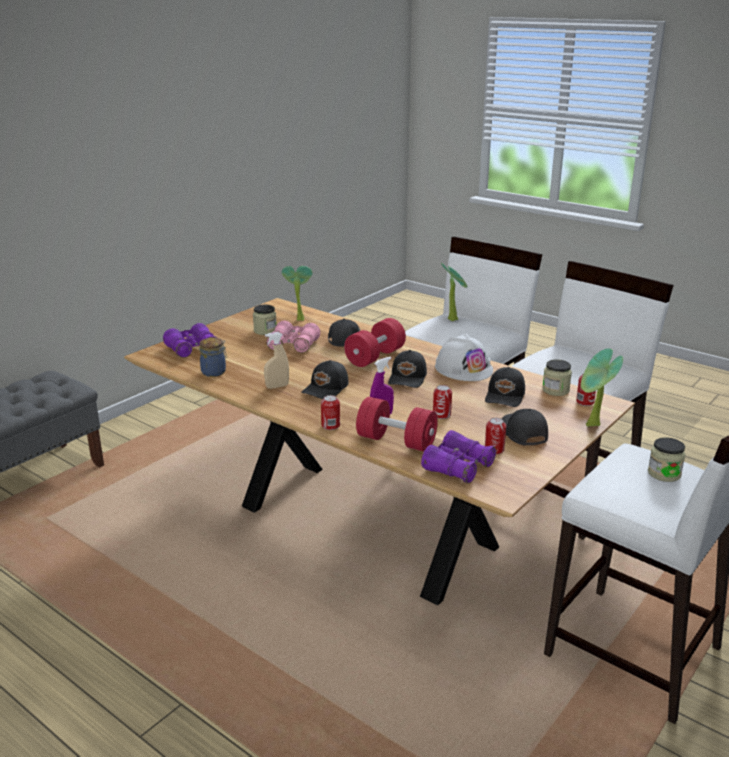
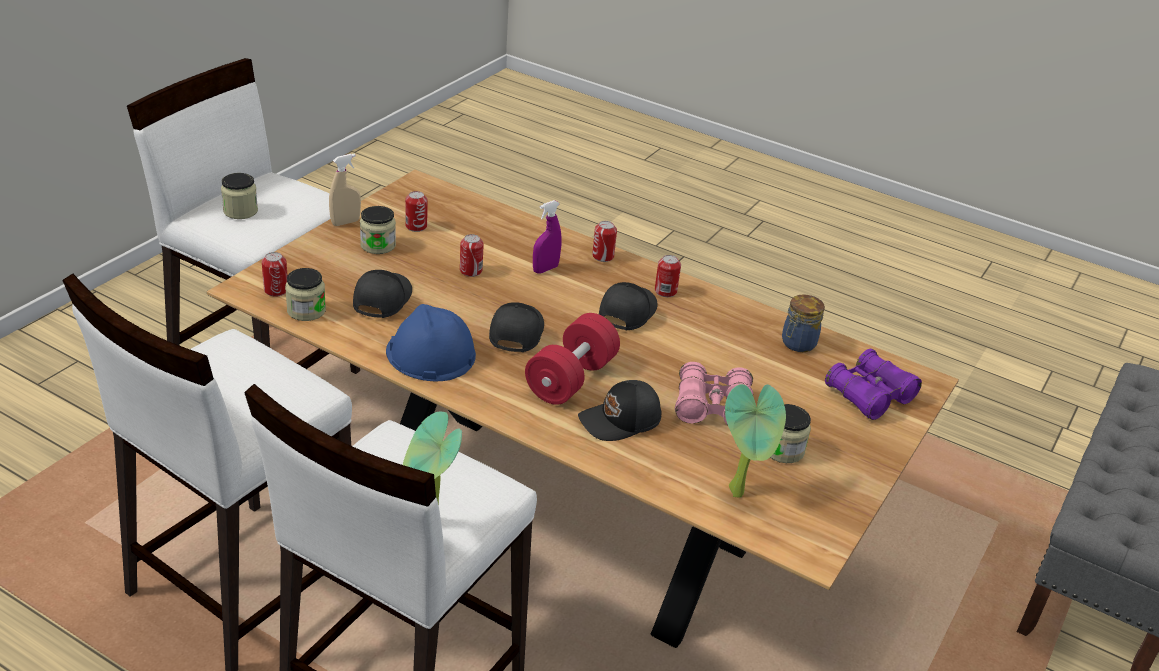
camera: 170 degrees right, 10 degrees up
beige spray bottle [264,332,289,389] -> beige spray bottle moved to [329,153,361,226]
red dumbbell [356,397,438,452] -> none
purple binoculars [421,430,496,483] -> none
white hard hat [435,333,493,381] -> blue hard hat [386,304,476,381]
black cap [502,409,548,446] -> jar [360,206,396,254]
potted plant [581,349,623,427] -> none
none -> can [655,255,681,297]

